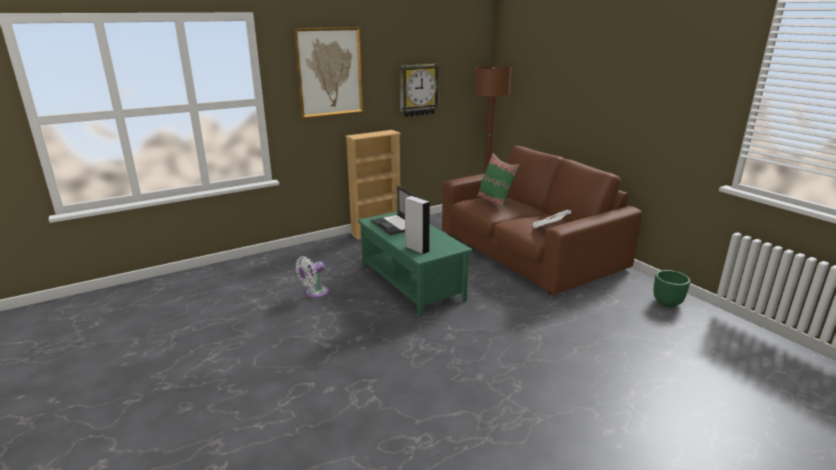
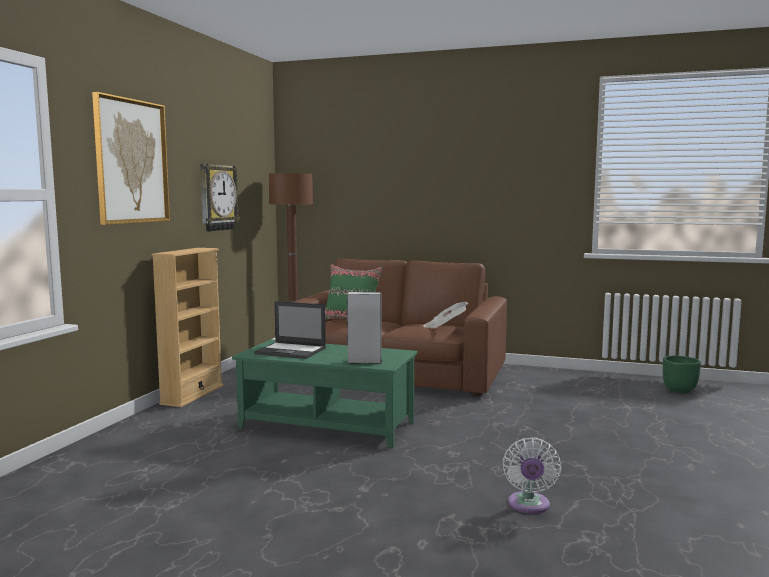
camera: 40 degrees left, 15 degrees down
white fan [296,256,329,298] -> white fan moved to [502,438,561,514]
green planter [653,270,690,307] -> green planter moved to [663,356,701,393]

